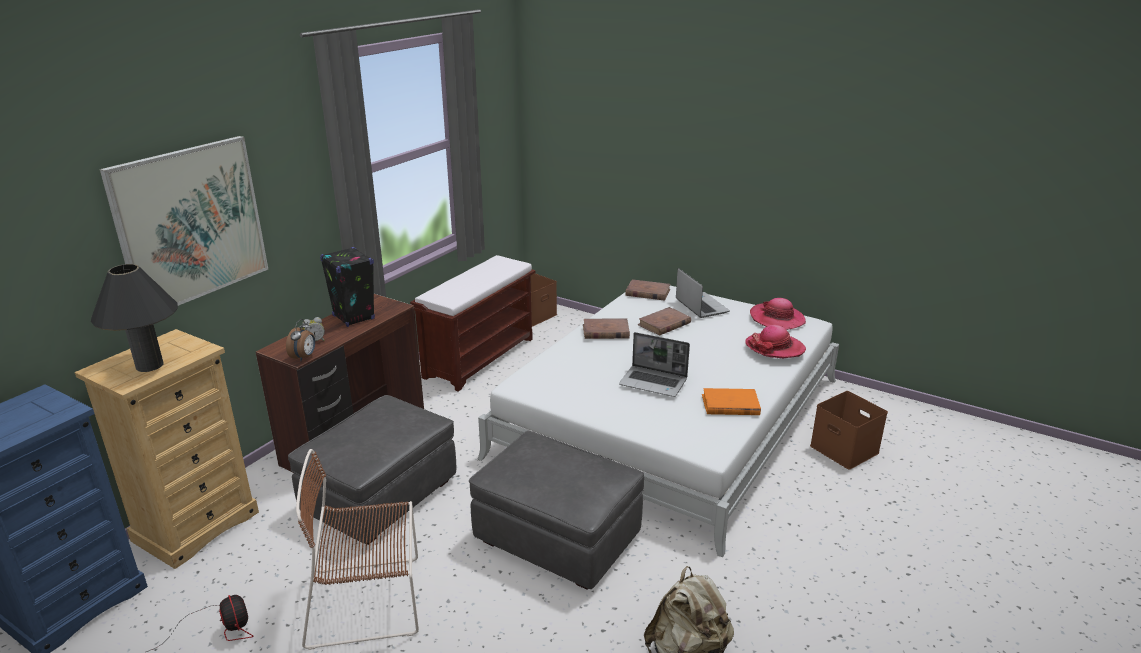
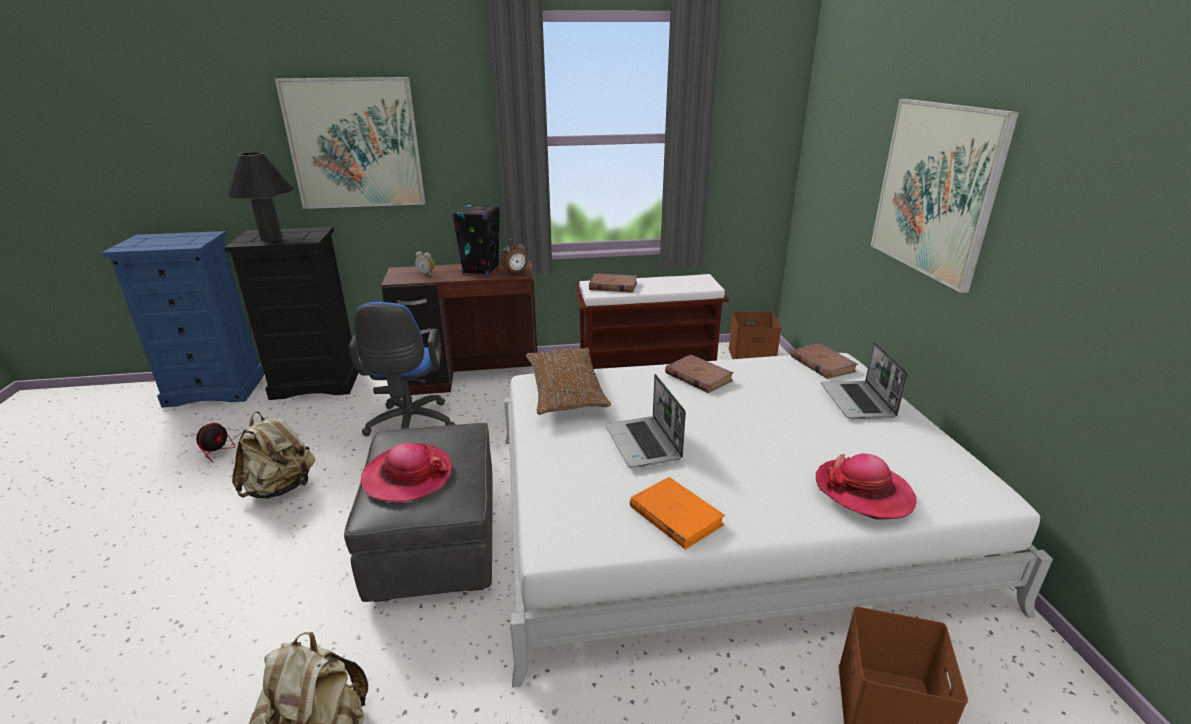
camera: 50 degrees right, 0 degrees up
beige dresser [75,329,259,569] -> black dresser [224,227,359,400]
alarm clock [286,319,315,361] -> alarm clock moved to [500,238,528,274]
grey ottoman [288,395,456,545] -> blue office chair [348,302,455,437]
brown chair [296,449,419,650] -> beige backpack [232,412,315,499]
brown book [638,307,691,336] -> brown book moved to [589,273,637,293]
laptop [676,268,730,318] -> laptop turned 150 degrees clockwise [821,341,908,419]
hat [750,298,806,330] -> hat moved to [361,443,452,503]
none -> brown pillow [526,348,611,415]
none -> picture [871,99,1019,293]

